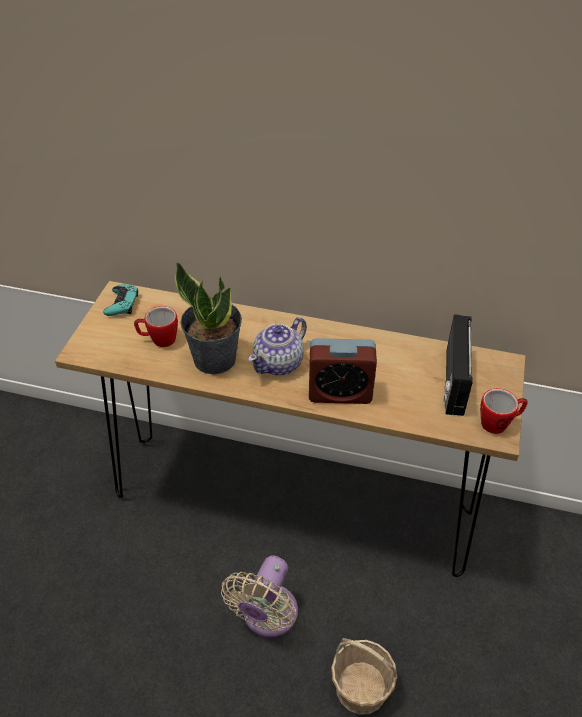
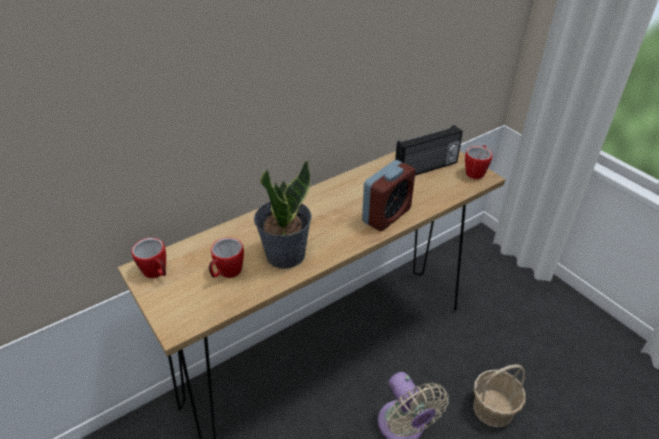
camera: 50 degrees left, 5 degrees down
turquoise game controller [103,284,138,316] -> mug [132,238,166,278]
teapot [248,317,307,375] -> none
radio [443,314,473,416] -> radio turned 75 degrees counterclockwise [395,125,463,176]

